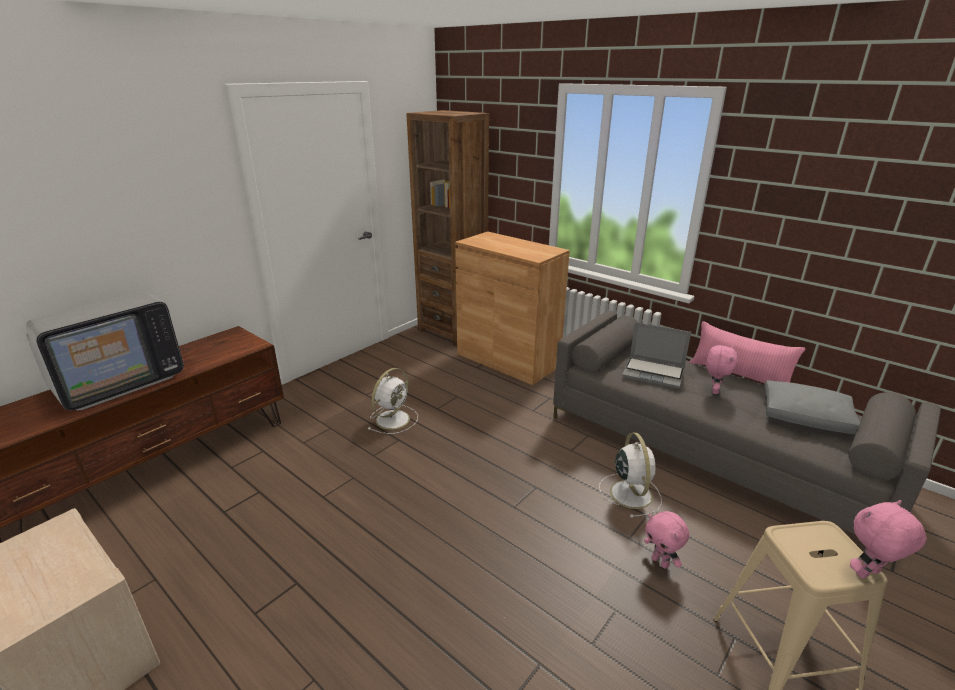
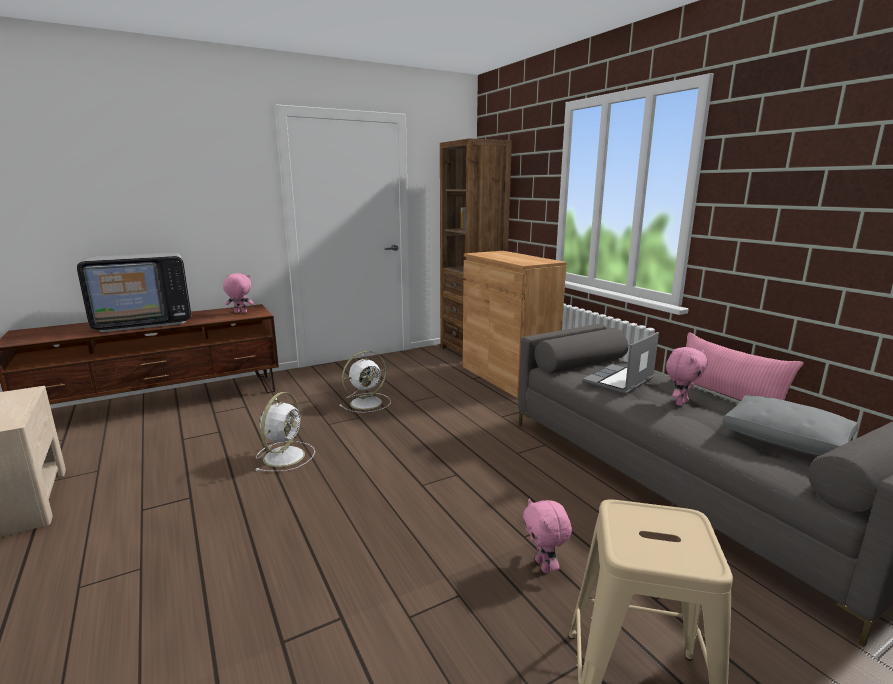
camera: 20 degrees right, 10 degrees down
white fan [599,433,662,518] -> white fan moved to [256,392,315,472]
laptop [622,322,691,389] -> laptop turned 90 degrees clockwise [583,332,659,394]
pink plush toy [850,500,926,579] -> pink plush toy moved to [223,273,254,313]

